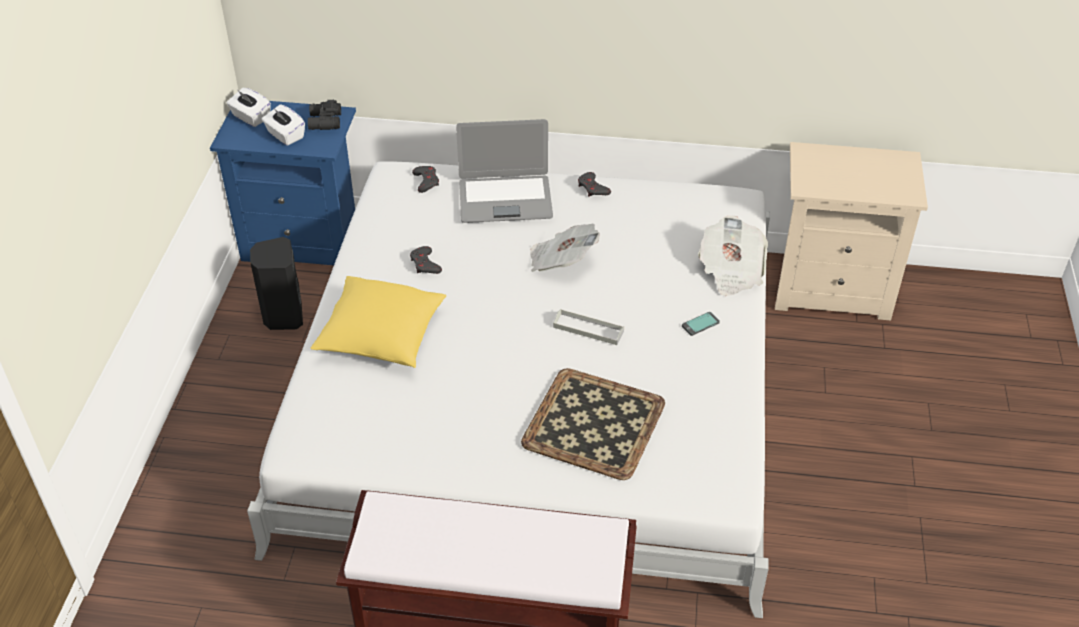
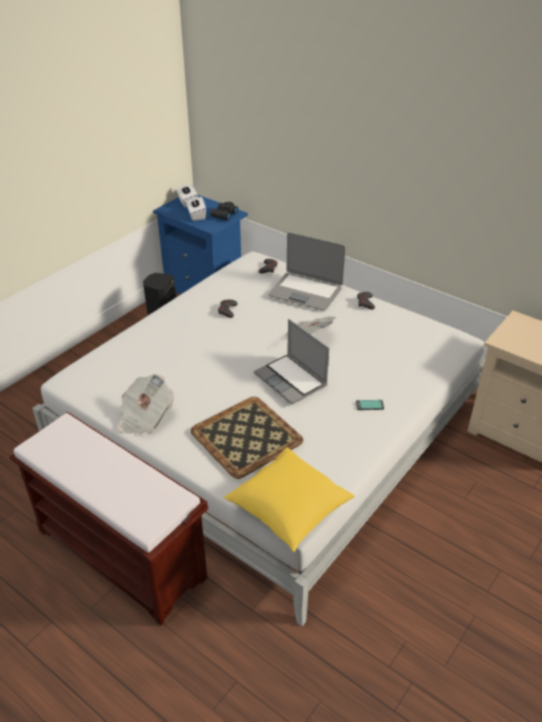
camera: 30 degrees right, 5 degrees down
yellow pillow [311,276,446,368] -> yellow pillow moved to [224,447,355,552]
grey tray [553,309,624,345] -> laptop [254,319,329,405]
newspaper [698,216,768,296] -> newspaper moved to [118,374,174,435]

